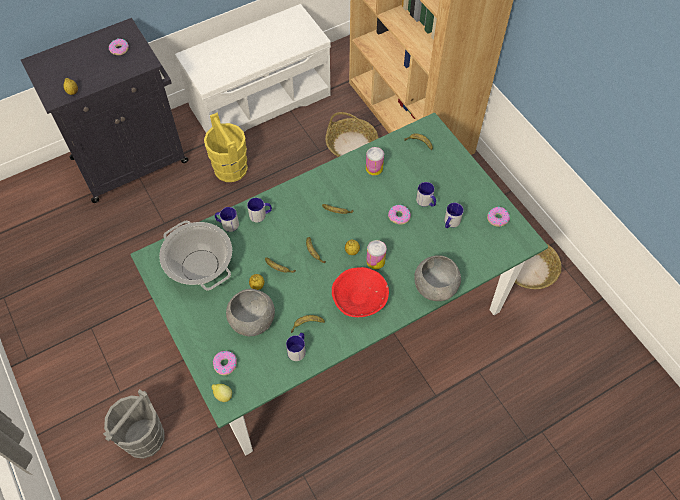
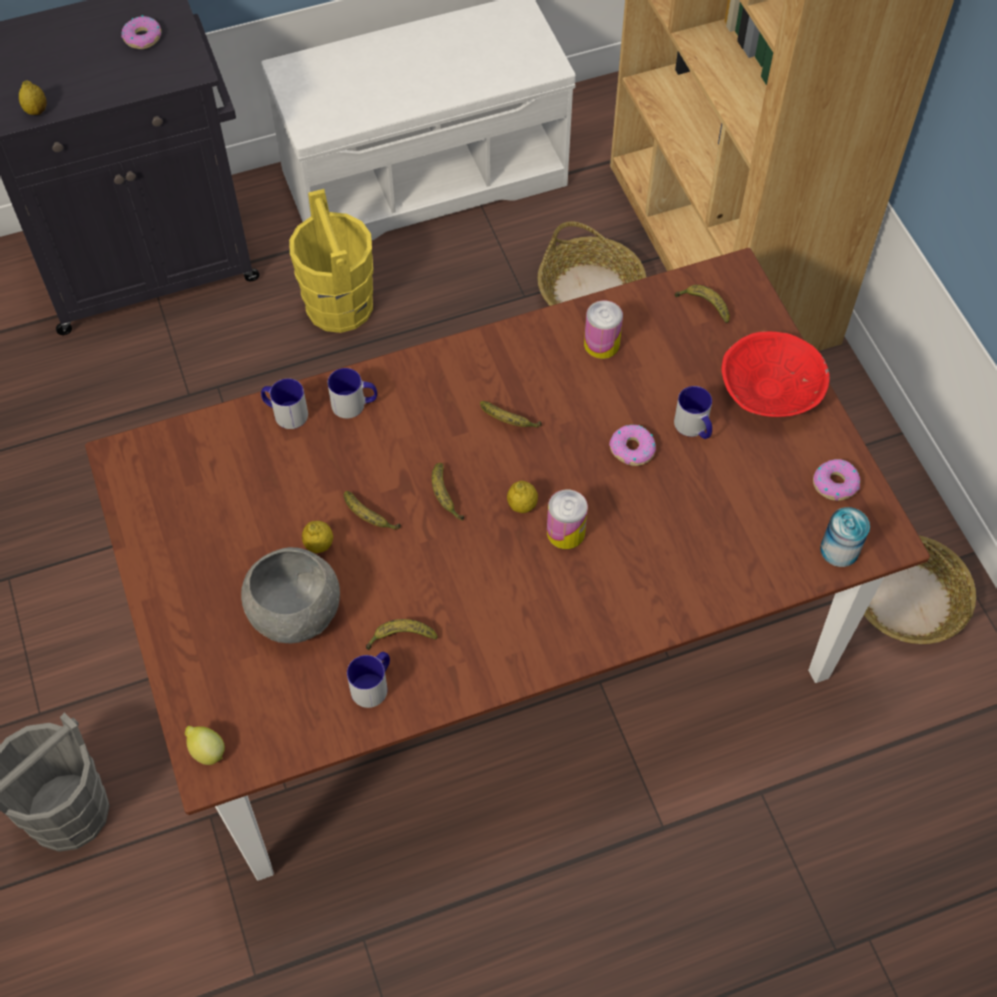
camera: 10 degrees right, 0 degrees up
green dining table [131,113,548,455] -> brown dining table [85,248,930,881]
cooking pot [159,221,232,291] -> none
donut [213,351,237,375] -> none
red bowl [332,267,389,317] -> red bowl moved to [721,331,830,417]
grey bowl [414,255,461,301] -> none
mug [444,203,464,228] -> none
none -> can [820,507,870,567]

